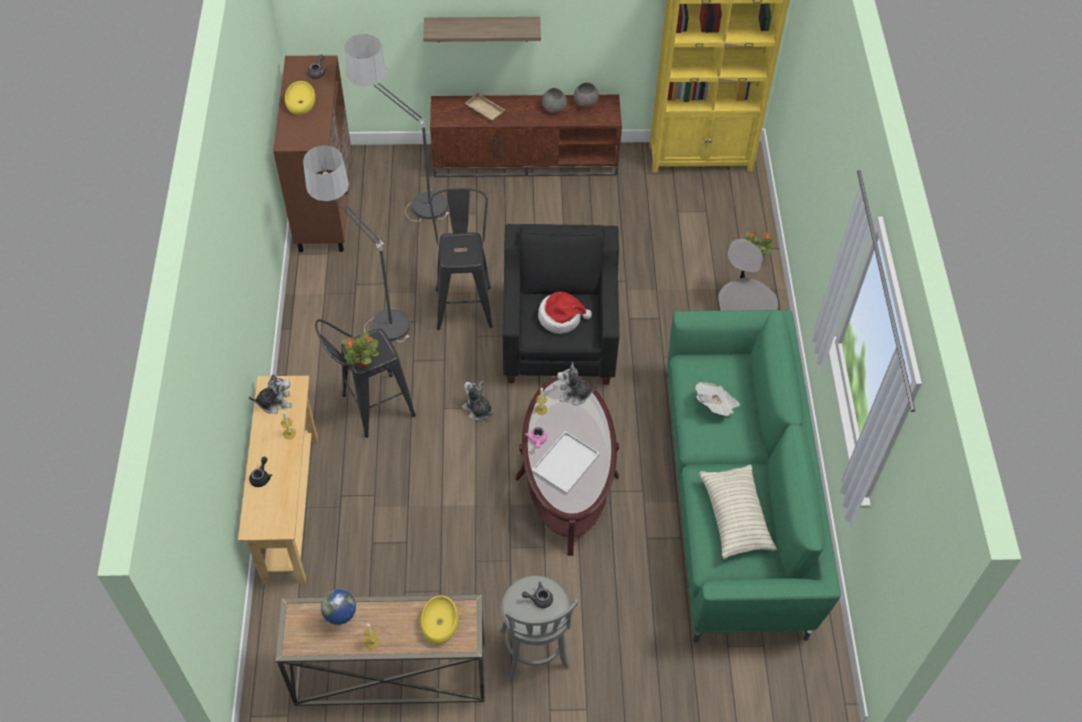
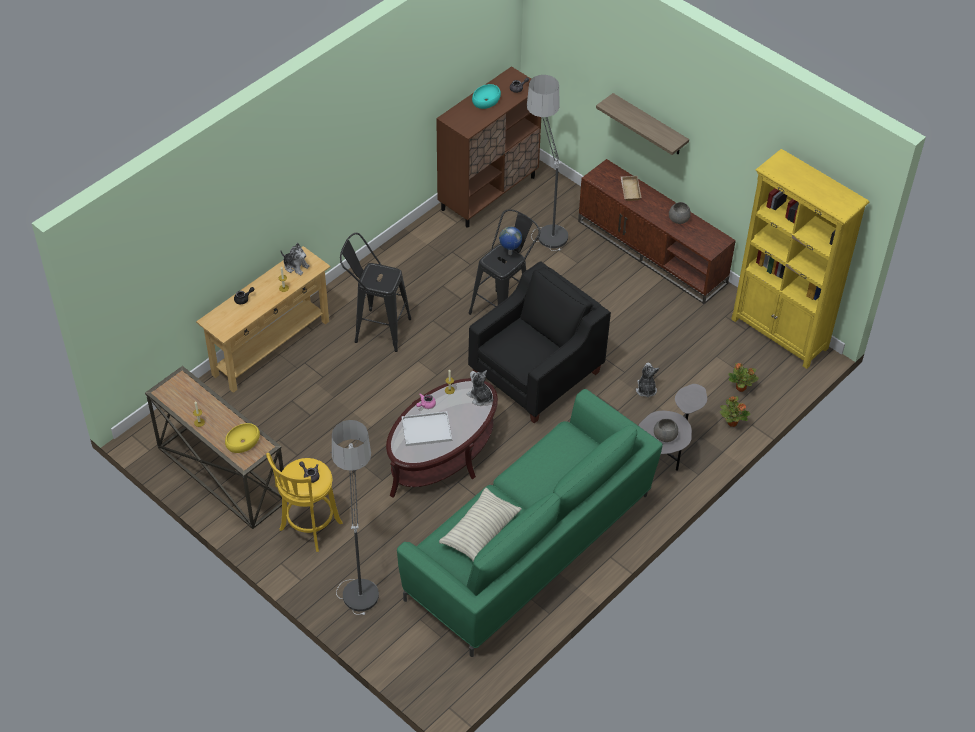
camera: 45 degrees right, 5 degrees down
yellow bowl [285,81,315,115] -> turquoise bowl [472,84,501,109]
floor lamp [303,145,410,342] -> floor lamp moved to [331,420,379,615]
globe [321,590,356,625] -> globe moved to [499,227,522,255]
potted plant [342,332,379,368] -> potted plant moved to [728,363,759,392]
plush toy [462,380,493,420] -> plush toy moved to [636,363,659,397]
grey stool [500,576,579,679] -> yellow stool [266,453,343,552]
hat [538,291,592,334] -> none
grey bowl [574,82,599,107] -> grey bowl moved to [654,419,678,442]
newspaper [695,382,740,417] -> none

